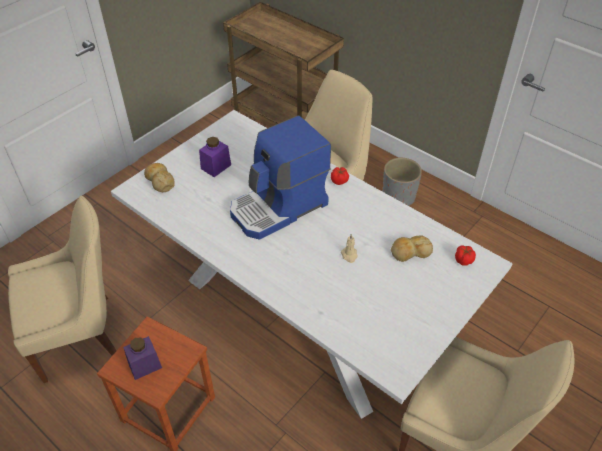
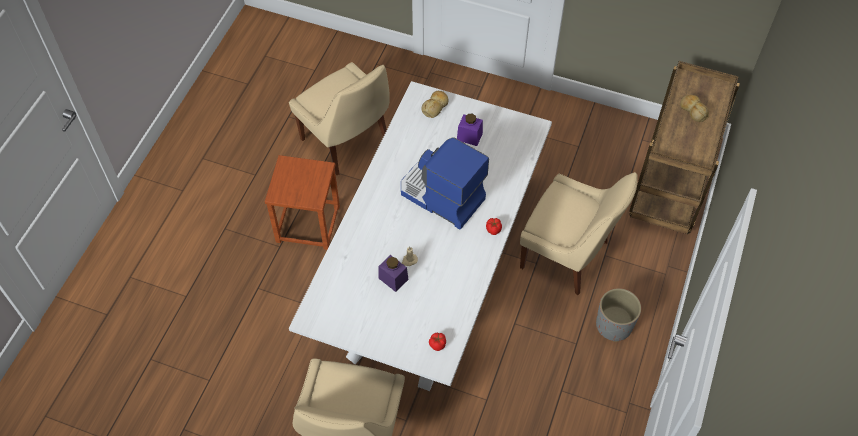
camera: 70 degrees right, 10 degrees up
purple jar [123,336,162,380] -> purple jar moved to [378,255,409,292]
bread [391,235,433,262] -> bread moved to [680,95,709,122]

